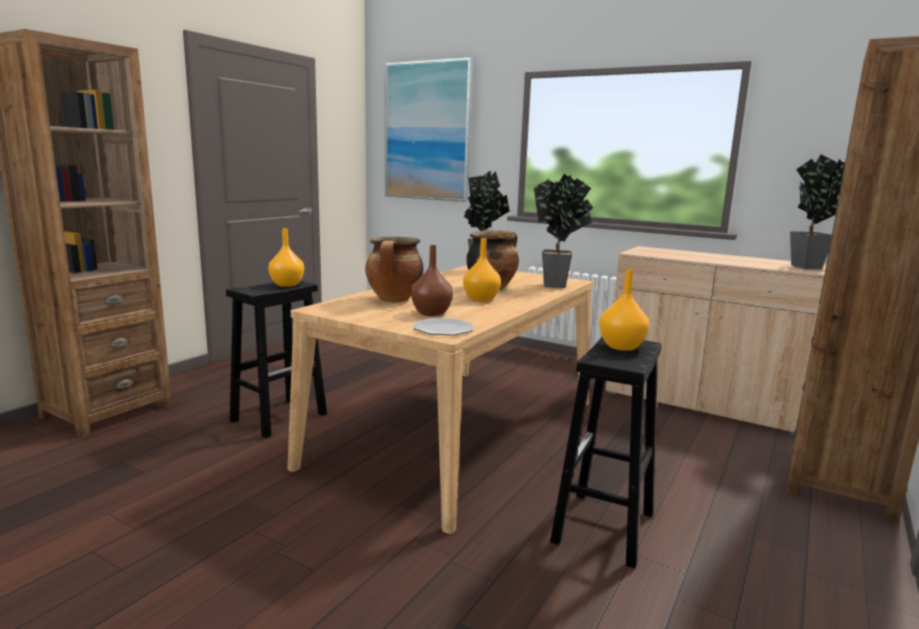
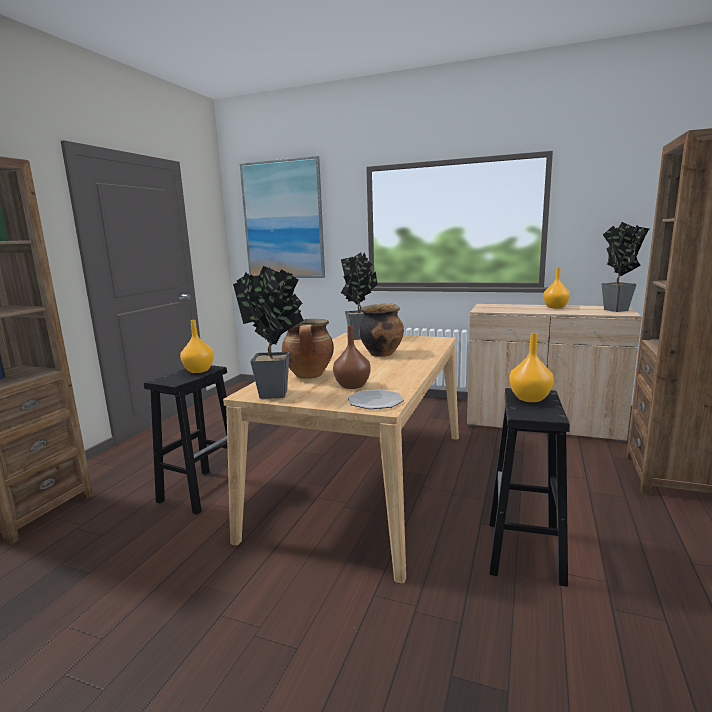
camera: 10 degrees left, 0 degrees up
orange vase [463,238,501,302] -> orange vase moved to [543,267,570,309]
potted plant [534,174,593,288] -> potted plant moved to [233,266,304,399]

